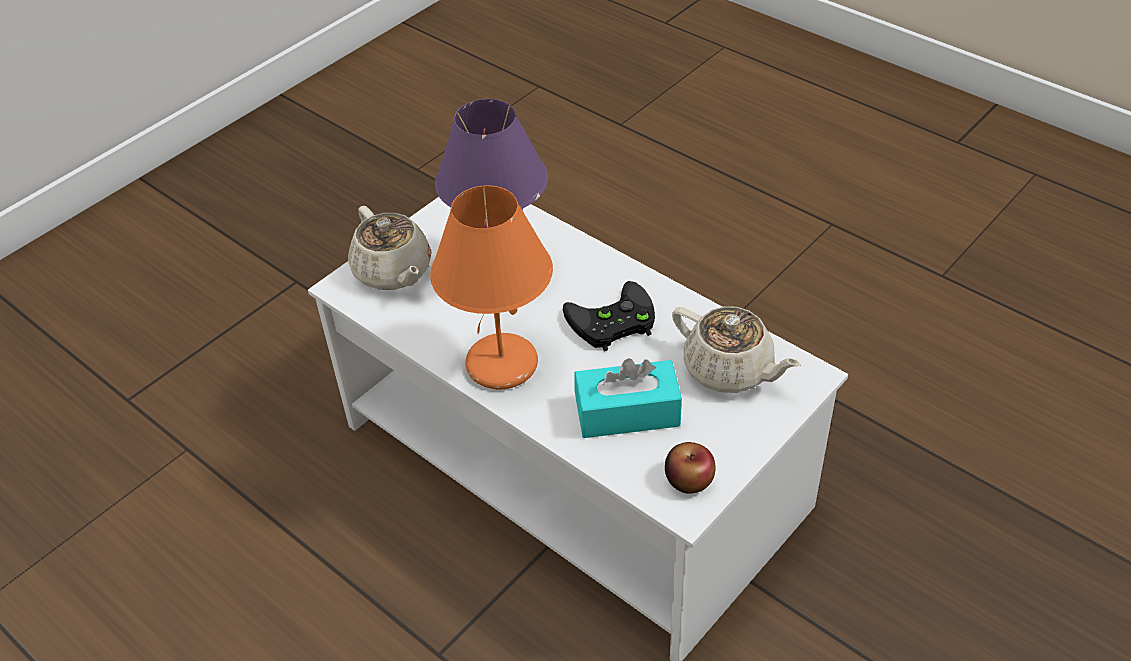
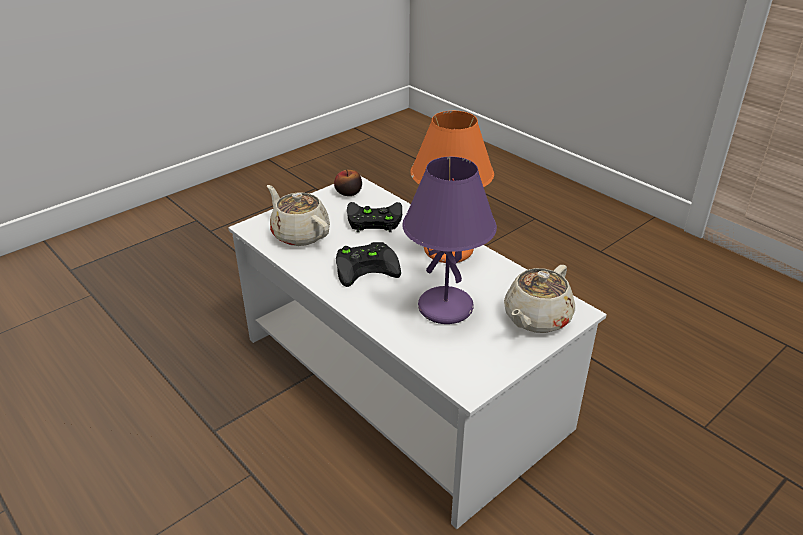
camera: 175 degrees left, 10 degrees down
beige teapot [348,206,432,290] -> beige teapot turned 120 degrees counterclockwise [504,265,575,333]
turquoise tissue box [574,358,682,438] -> black game controller [347,202,402,232]

